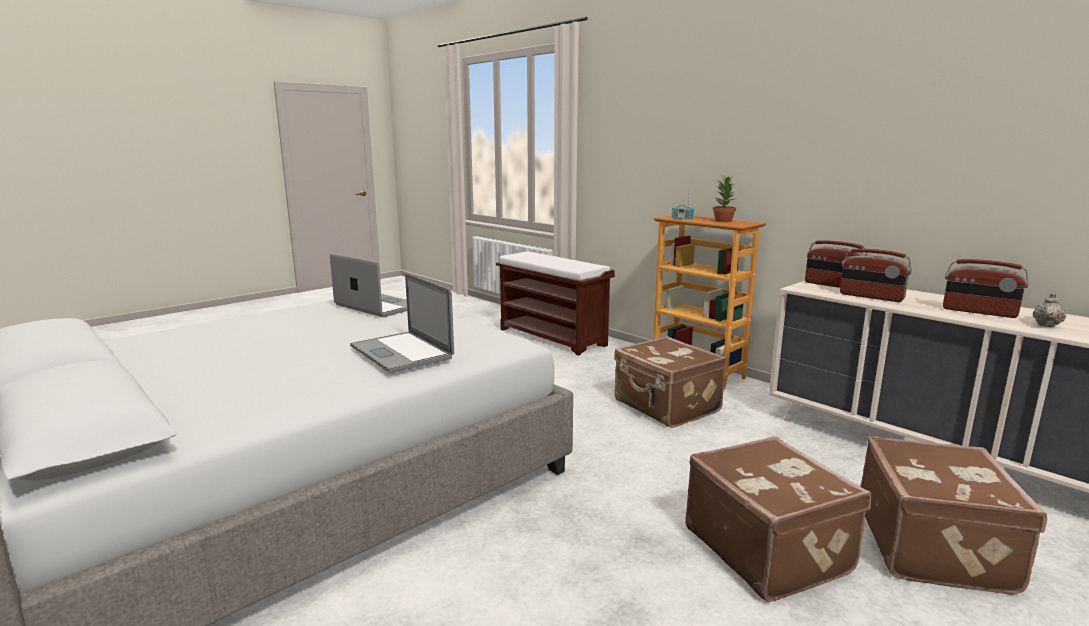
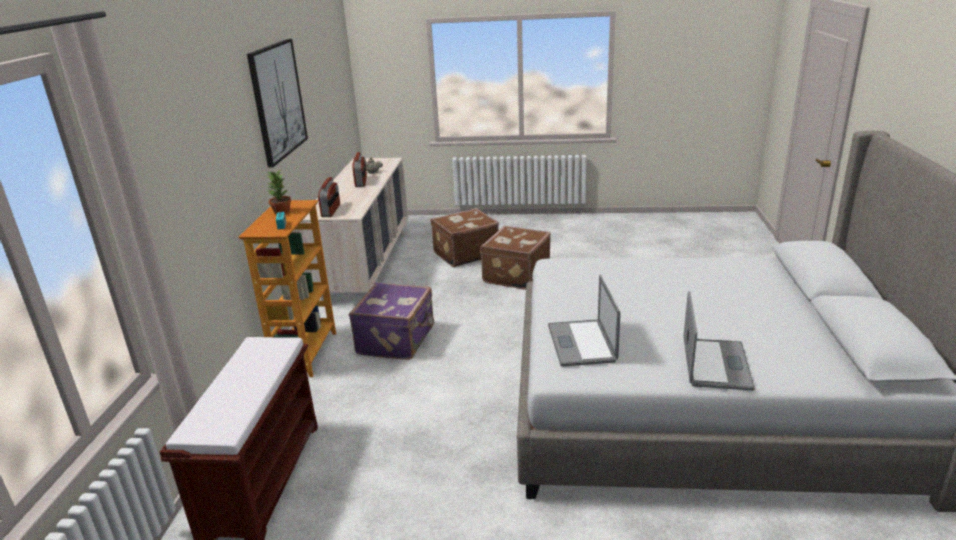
camera: 130 degrees left, 10 degrees up
laptop [350,273,454,373] -> laptop moved to [683,291,755,391]
brown suitcase [614,336,727,428] -> purple suitcase [349,282,435,360]
radio [840,249,912,302] -> none
none -> picture [247,39,308,168]

